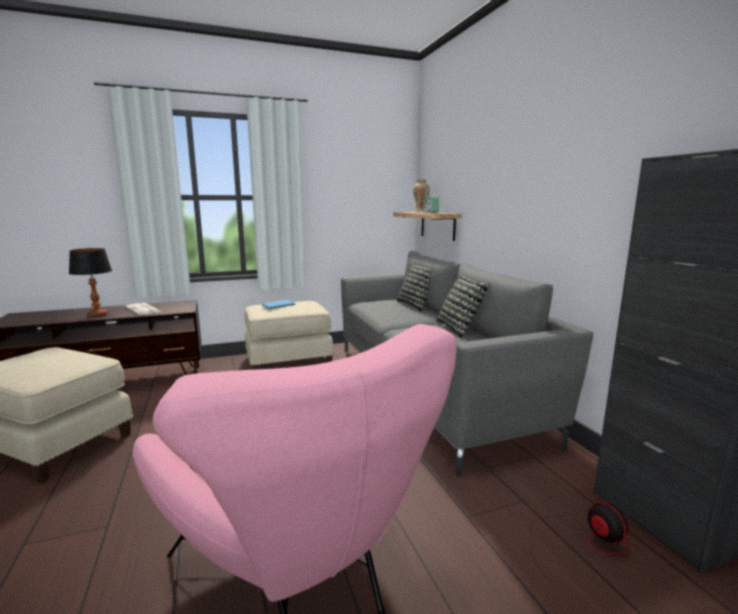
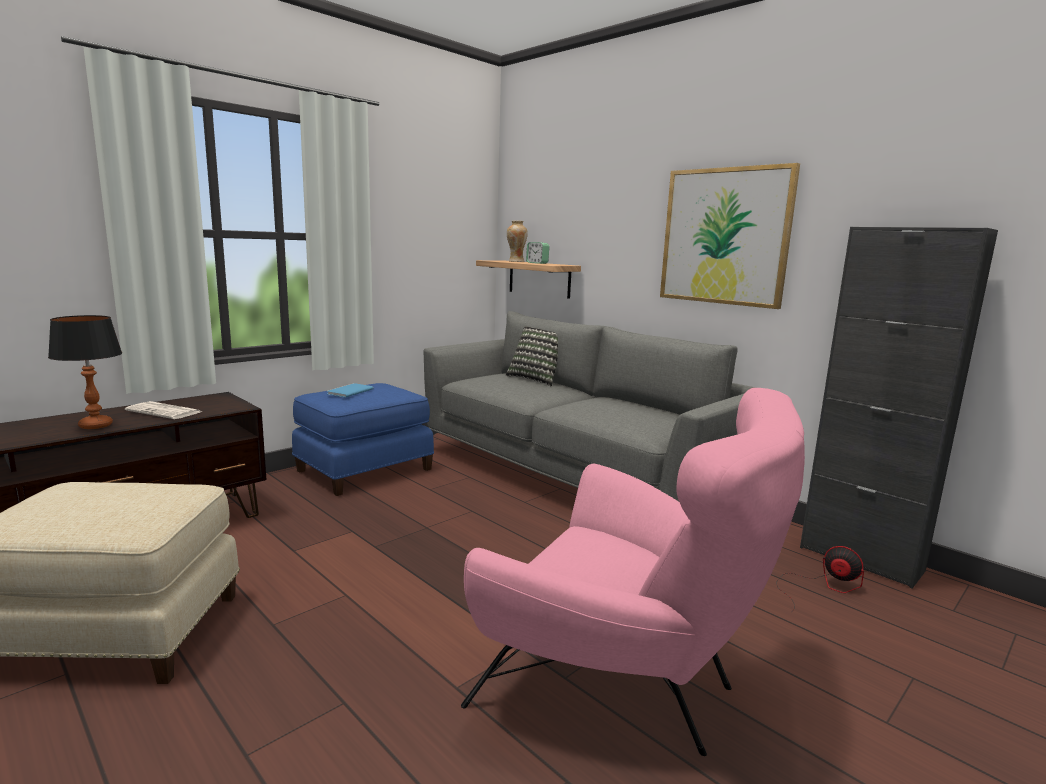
camera: 25 degrees left, 0 degrees up
beige ottoman [245,301,334,370] -> blue ottoman [292,383,434,496]
pillow [437,275,490,338] -> none
none -> picture [660,163,800,309]

